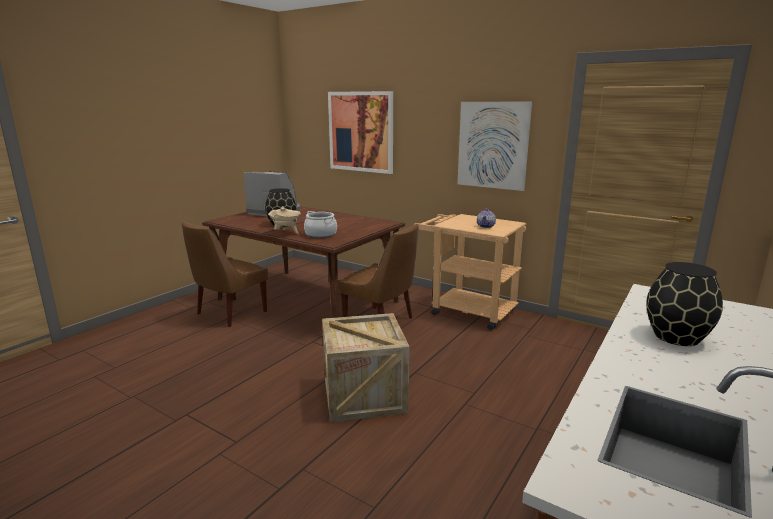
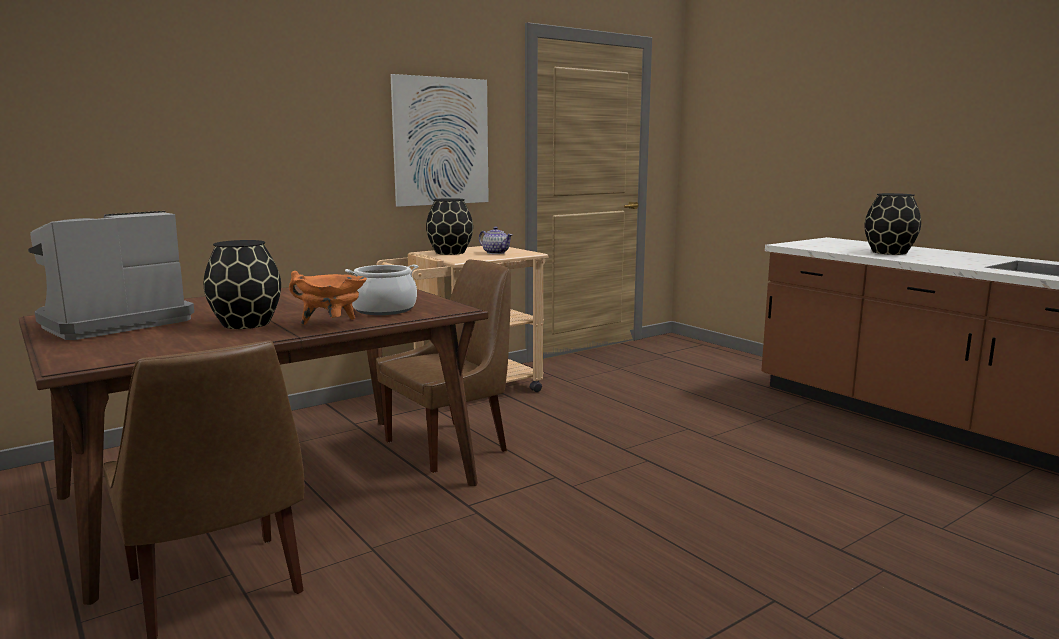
camera: 70 degrees left, 5 degrees down
beige cooking pot [268,206,301,234] -> orange cooking pot [289,271,367,325]
crate [322,313,410,422] -> none
picture [328,91,393,174] -> none
none -> black vase [426,198,473,255]

